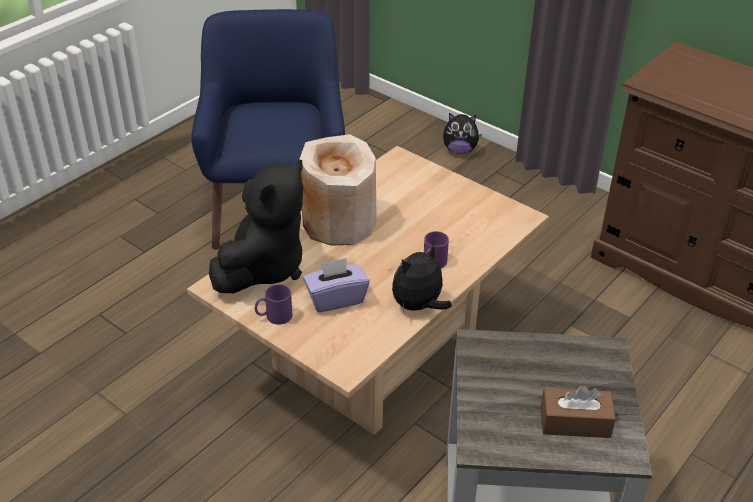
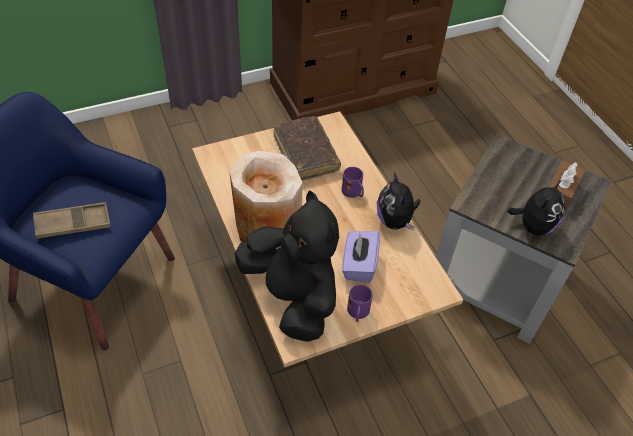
camera: 65 degrees left, 10 degrees up
plush toy [443,113,482,154] -> plush toy moved to [507,180,565,235]
none -> brown tray [33,202,111,239]
none -> brown book [274,116,341,180]

